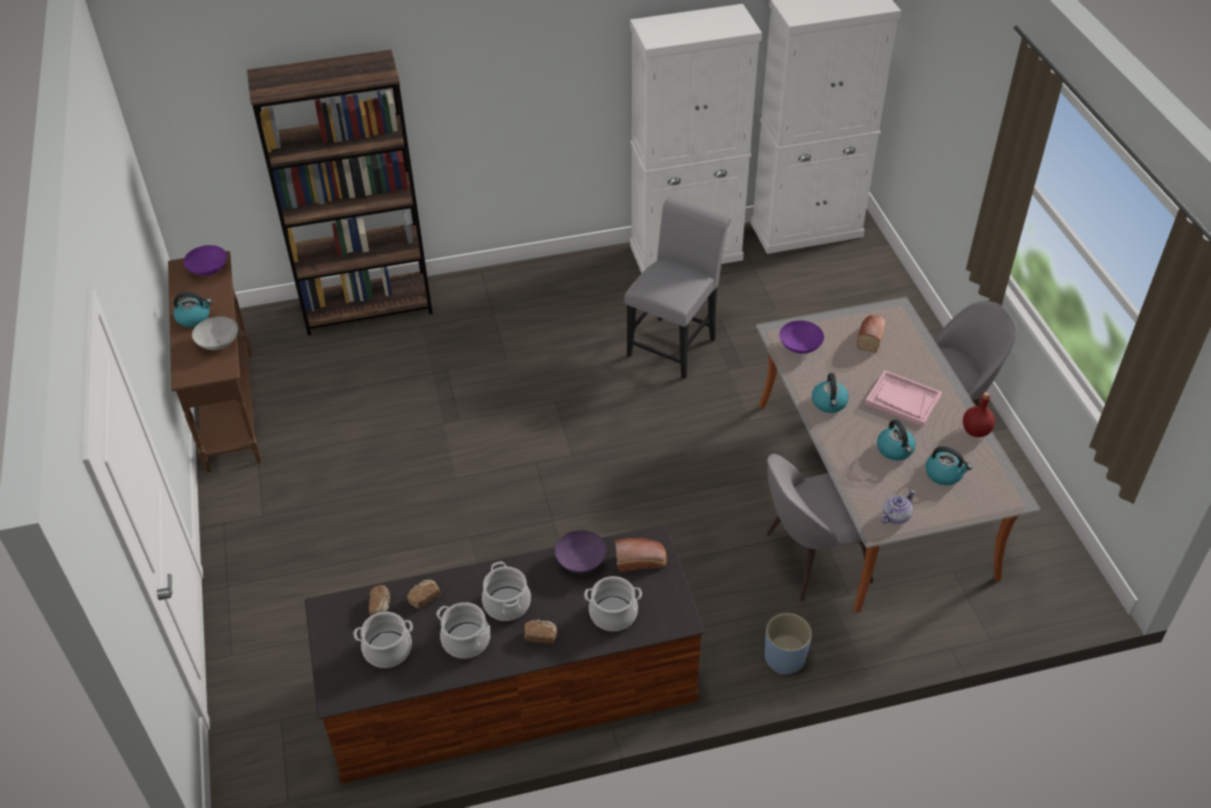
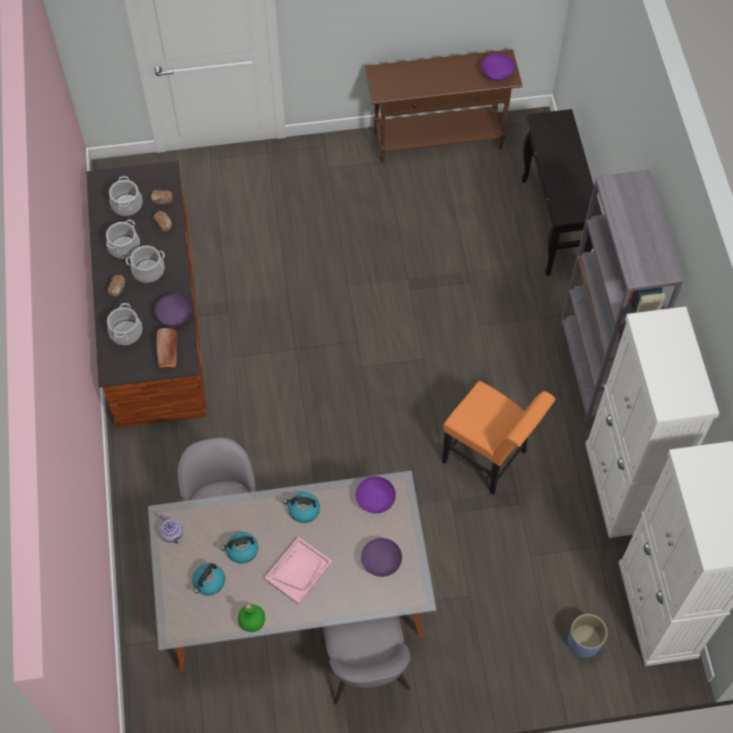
camera: 95 degrees right, 15 degrees up
kettle [173,292,212,327] -> none
grey bowl [192,316,238,350] -> none
brown bookcase [247,49,433,336] -> black console table [521,109,602,276]
grey chair [624,197,731,379] -> orange chair [442,381,556,495]
blue planter [765,613,812,674] -> blue planter moved to [568,614,608,658]
bread [857,315,886,353] -> purple bowl [361,538,402,577]
red bottle [963,392,995,437] -> green bottle [238,604,265,632]
none -> grey bookcase [560,170,684,423]

